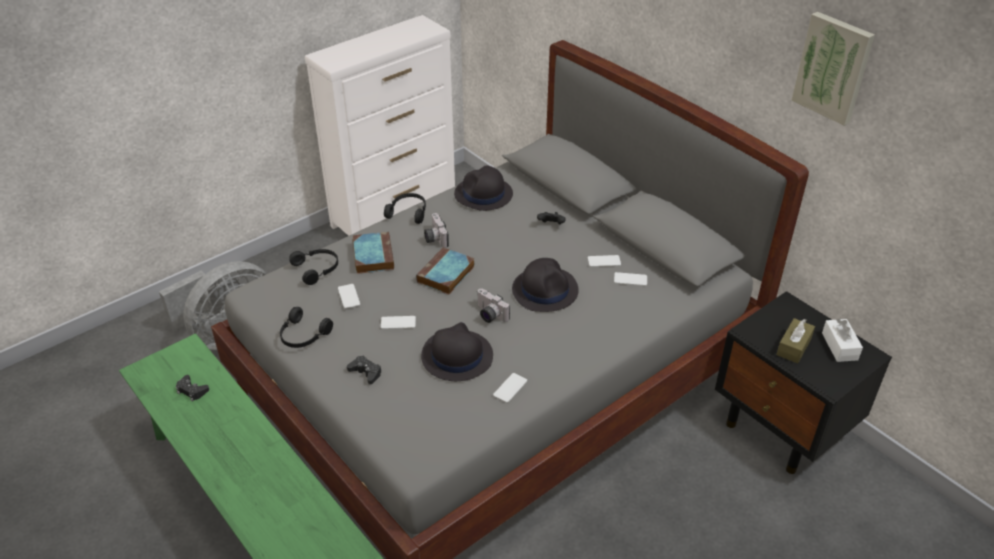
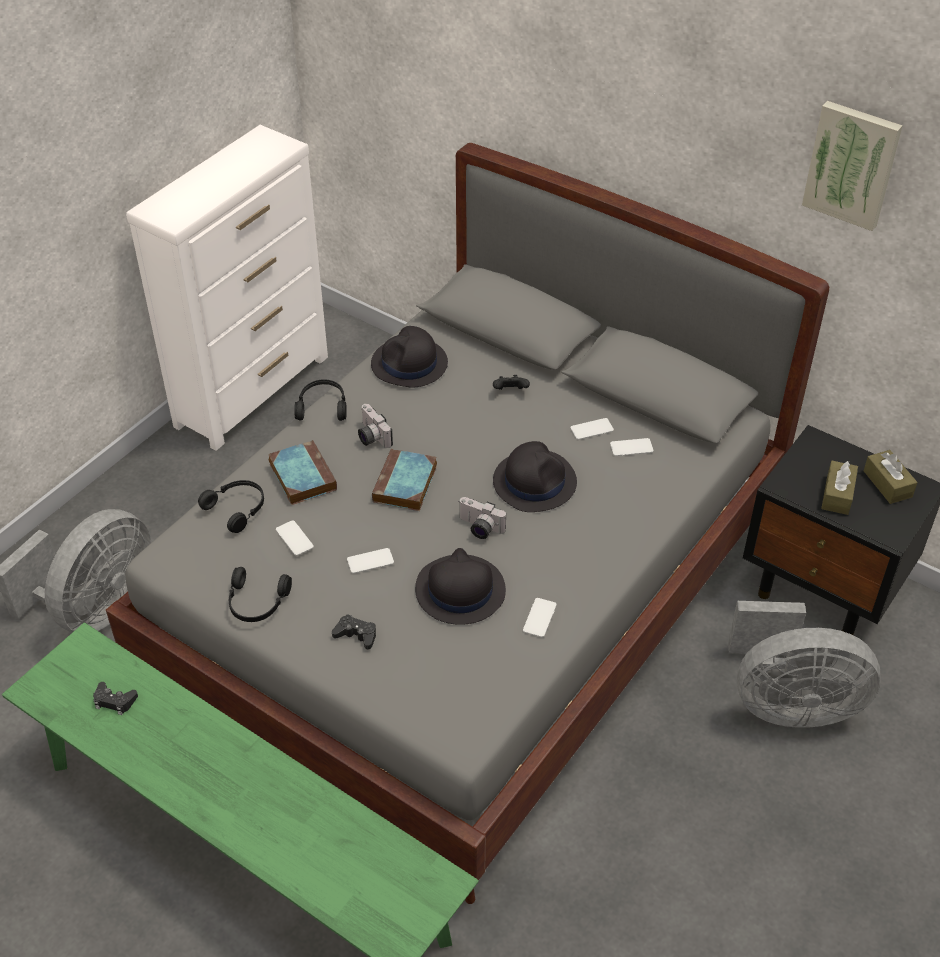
camera: 15 degrees left, 5 degrees up
white tissue box [822,319,863,362] -> brown tissue box [864,450,918,504]
none -> grey fan [728,601,881,728]

